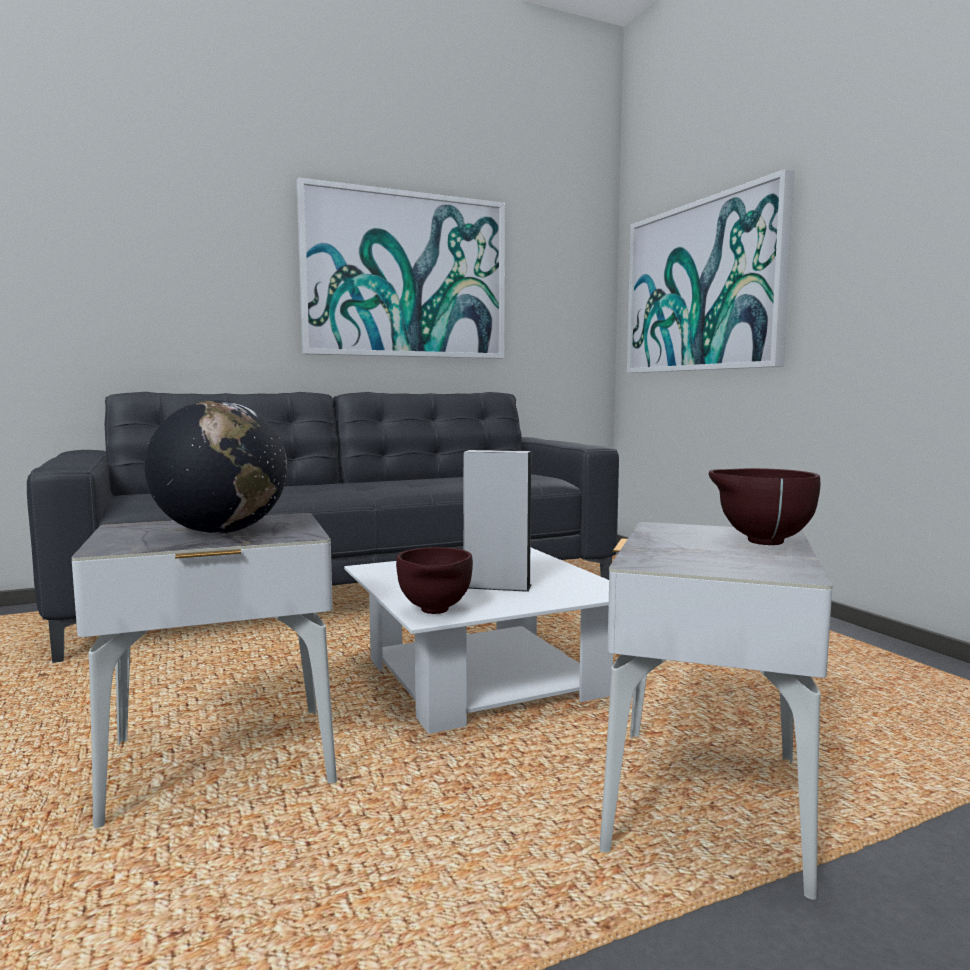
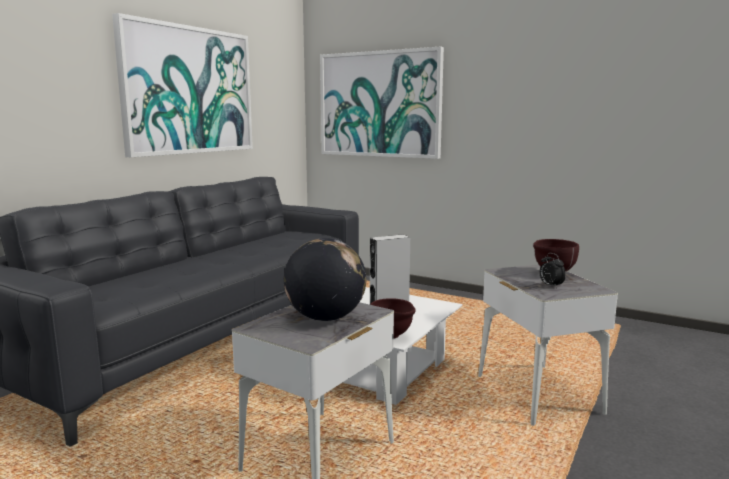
camera: 35 degrees left, 5 degrees up
none -> alarm clock [540,253,566,288]

